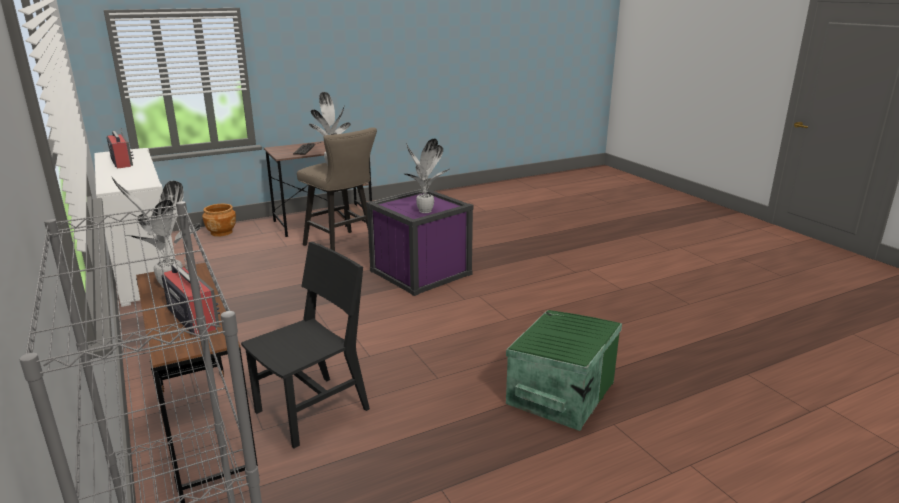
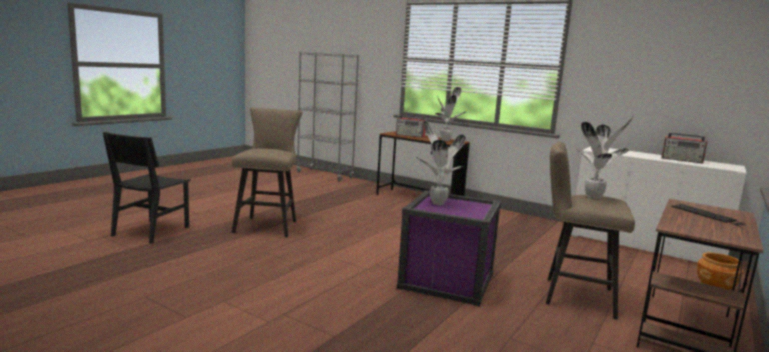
camera: 150 degrees right, 10 degrees down
black chair [241,242,370,448] -> black chair moved to [103,132,190,244]
green storage box [506,310,622,431] -> beige stool [231,108,303,237]

